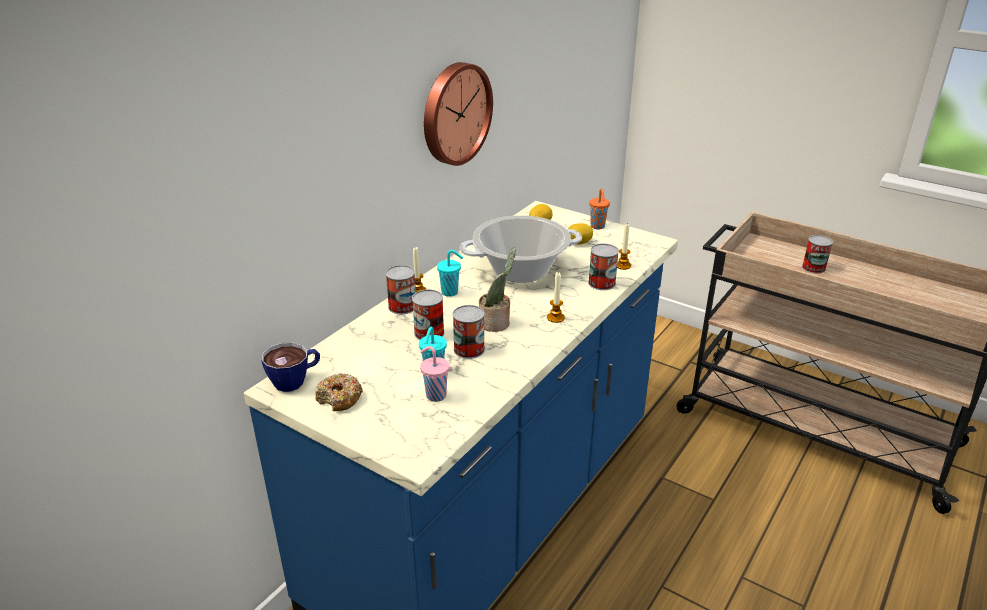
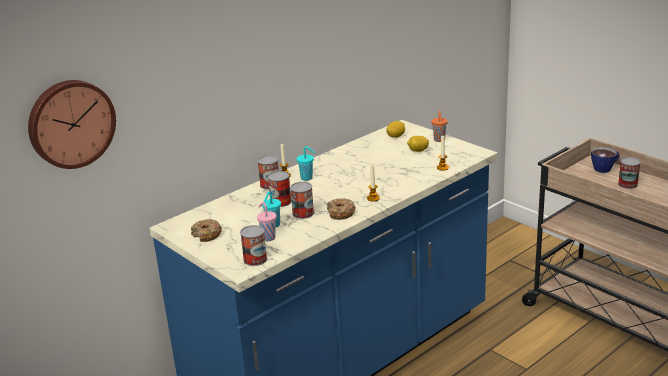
camera: 15 degrees right, 5 degrees down
cup [261,342,320,392] -> cup moved to [591,147,620,173]
wall clock [424,62,493,166] -> wall clock moved to [28,80,116,169]
cooking pot [460,215,582,283] -> none
potted plant [479,247,516,332] -> none
can [588,243,619,290] -> can moved to [240,225,267,266]
none -> donut [327,198,356,220]

